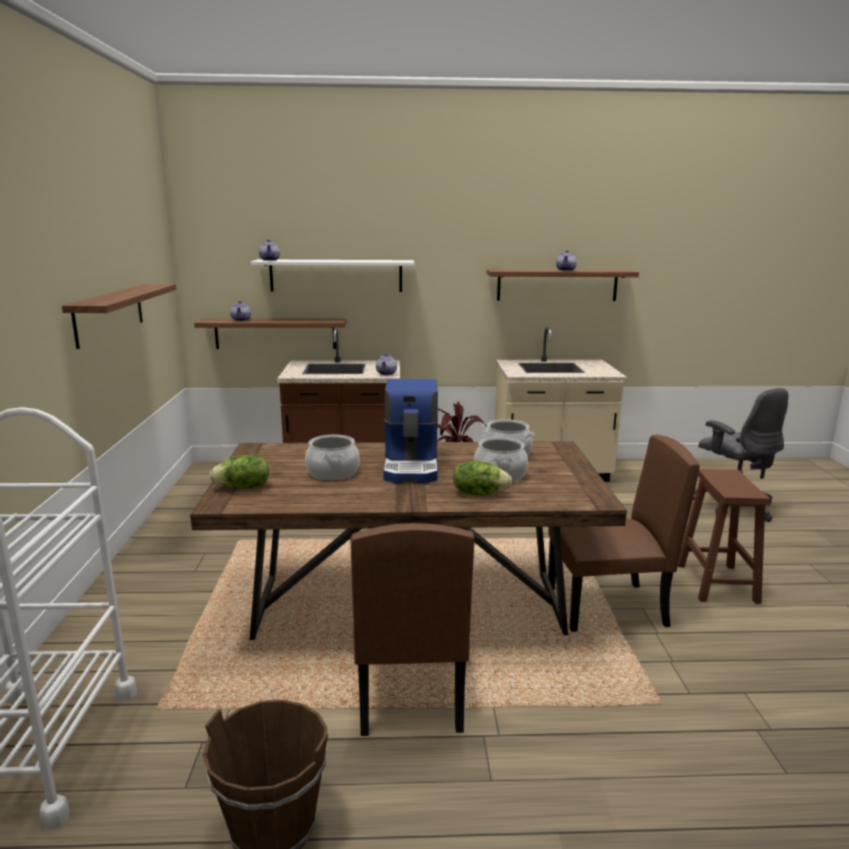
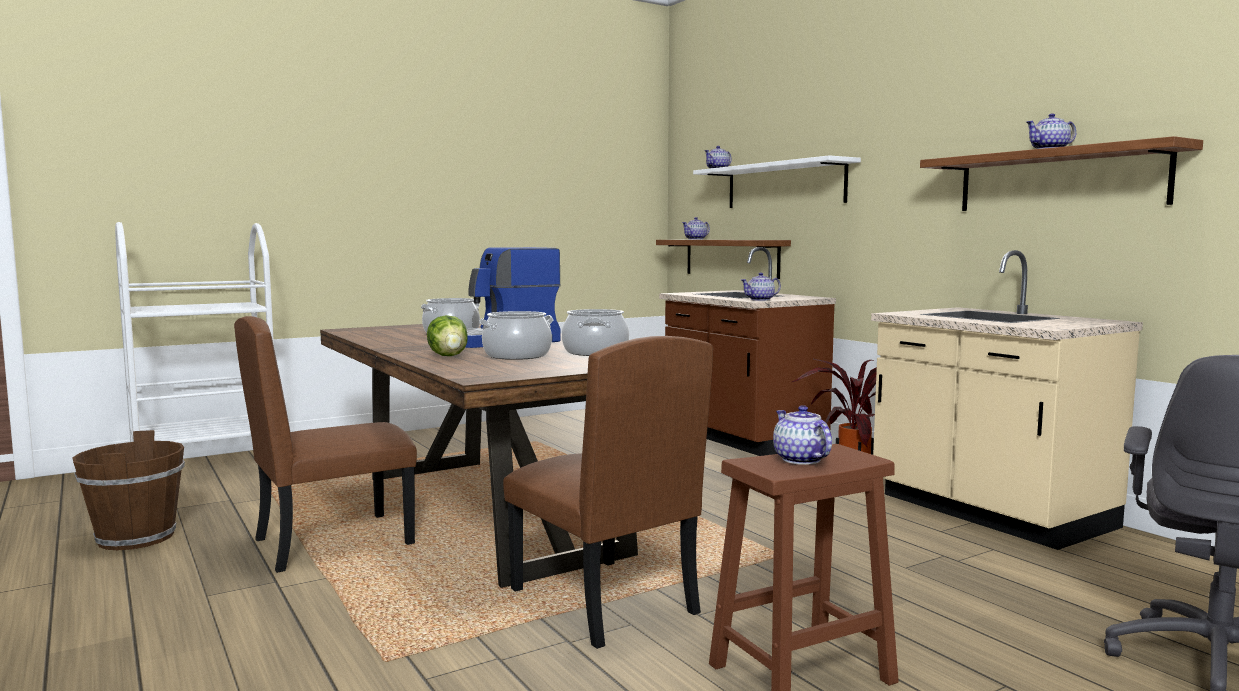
camera: 60 degrees right, 10 degrees down
shelf [62,284,176,349] -> none
lettuce [209,455,269,489] -> none
none -> teapot [773,405,832,465]

